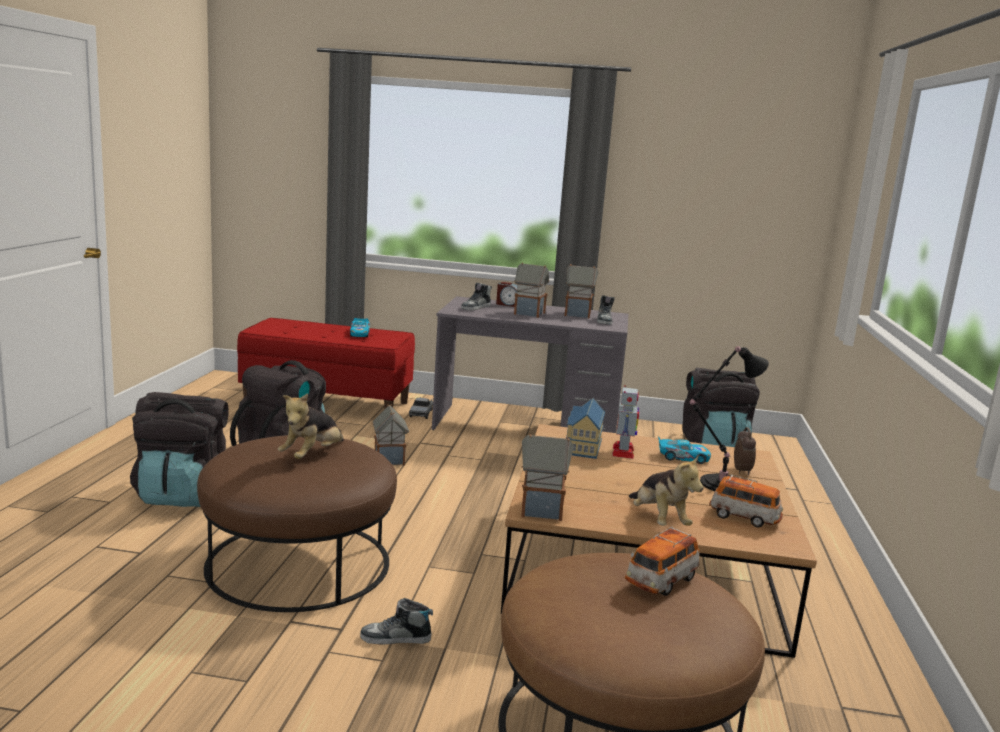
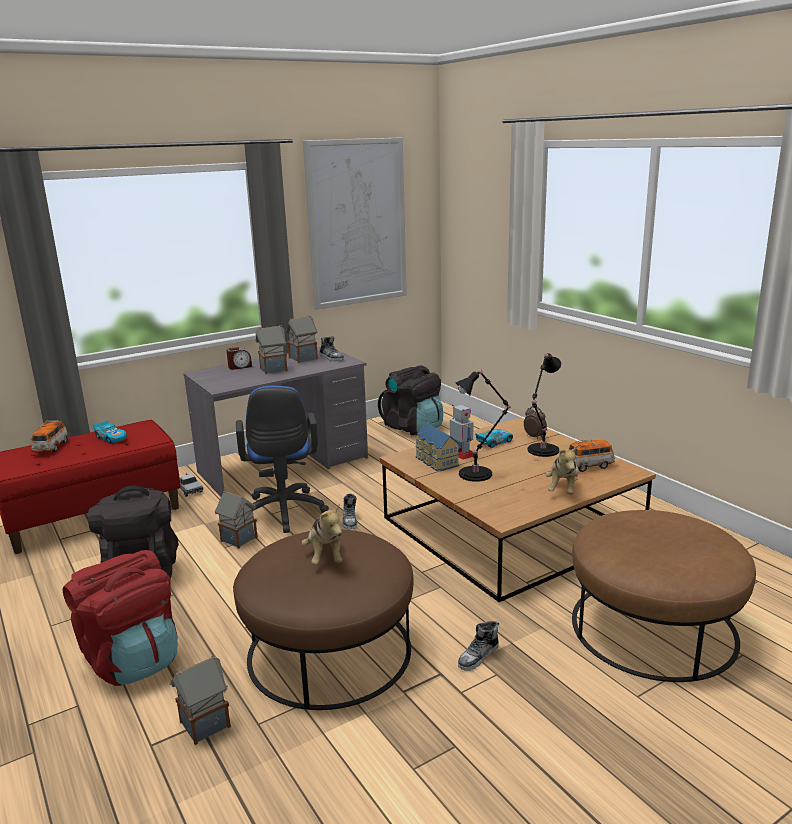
camera: 40 degrees left, 5 degrees up
black backpack [130,392,229,507] -> red backpack [63,550,178,686]
shoe [461,283,492,311] -> shoe moved to [342,494,357,530]
toy house [521,433,574,521] -> toy house moved to [170,655,231,745]
toy car [625,527,700,596] -> toy car moved to [30,420,68,452]
plush toy [629,456,703,526] -> plush toy turned 75 degrees clockwise [545,446,579,495]
none -> blue office chair [236,386,329,533]
none -> picture [303,137,407,310]
none -> black table lamp [455,369,511,482]

